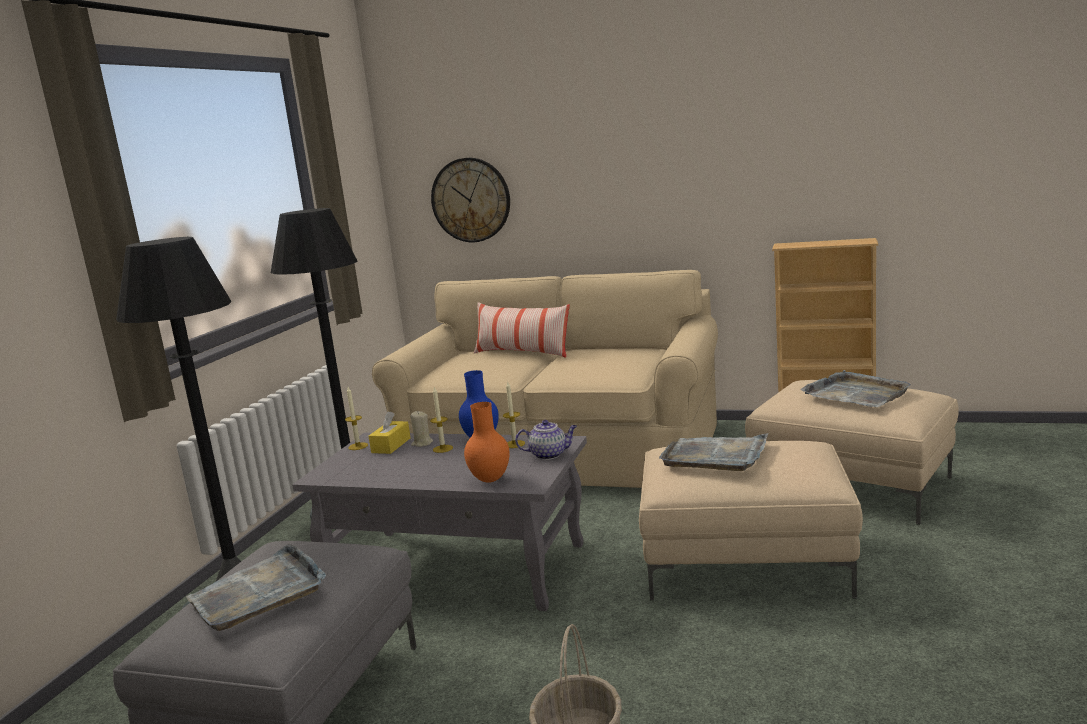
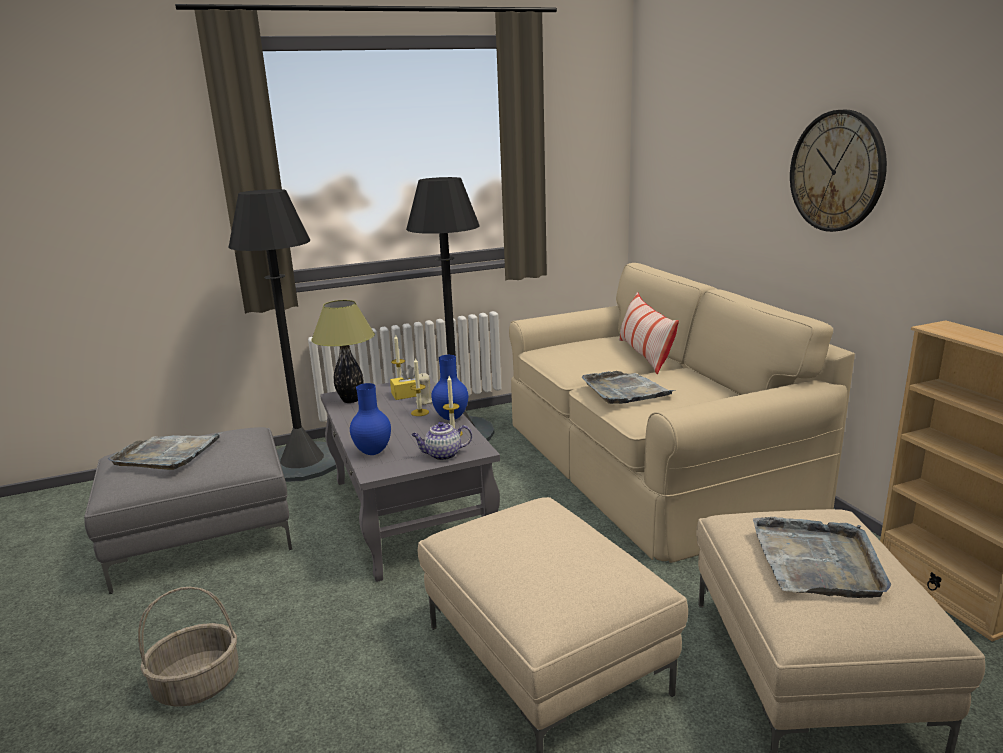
camera: 50 degrees right, 5 degrees up
wall clock [431,158,510,242] -> wall clock moved to [790,110,887,232]
orange vase [464,402,510,483] -> blue vase [350,383,391,455]
teapot [515,420,577,460] -> teapot turned 120 degrees clockwise [411,422,472,461]
grey tray [659,433,769,471] -> grey tray moved to [582,371,675,404]
none -> table lamp [311,300,375,403]

